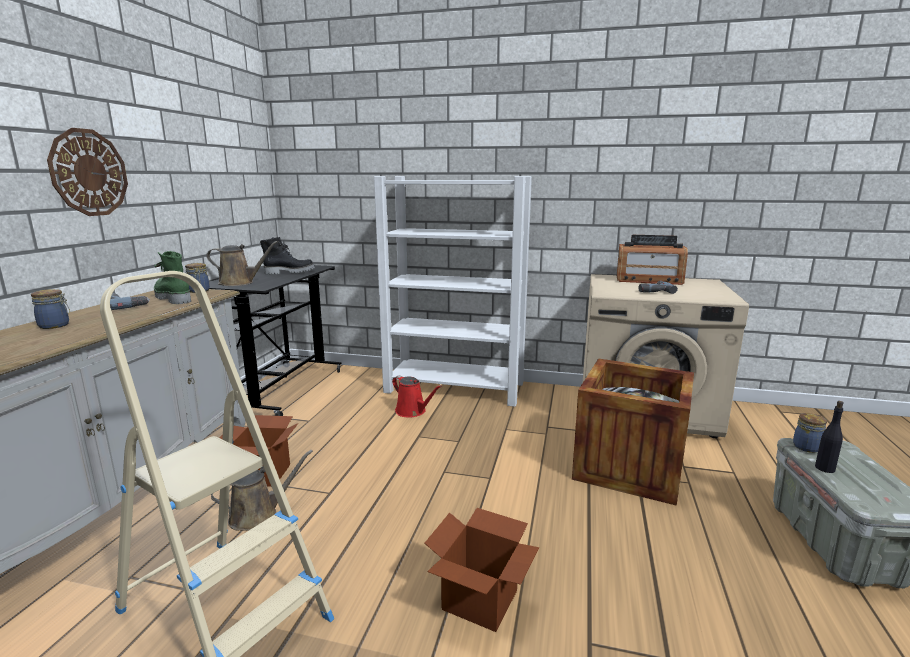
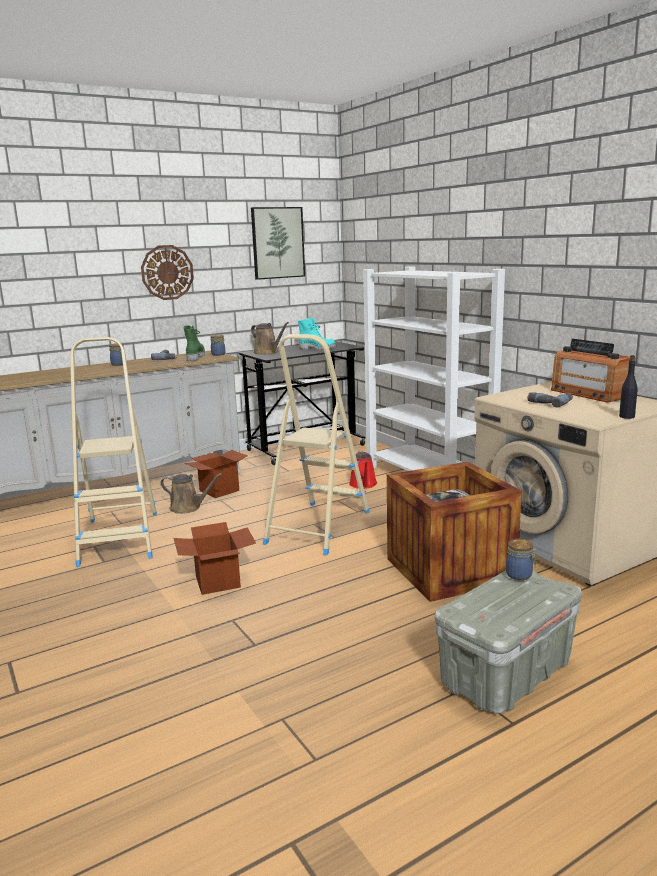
camera: 45 degrees right, 0 degrees up
black boot [260,237,315,275] -> turquoise boot [298,318,337,350]
black bottle [815,401,844,473] -> black bottle moved to [619,355,638,419]
none -> picture [251,207,305,280]
none -> beige step ladder [263,334,370,556]

